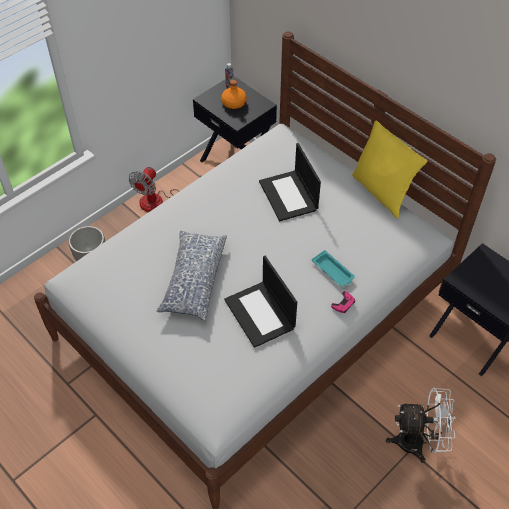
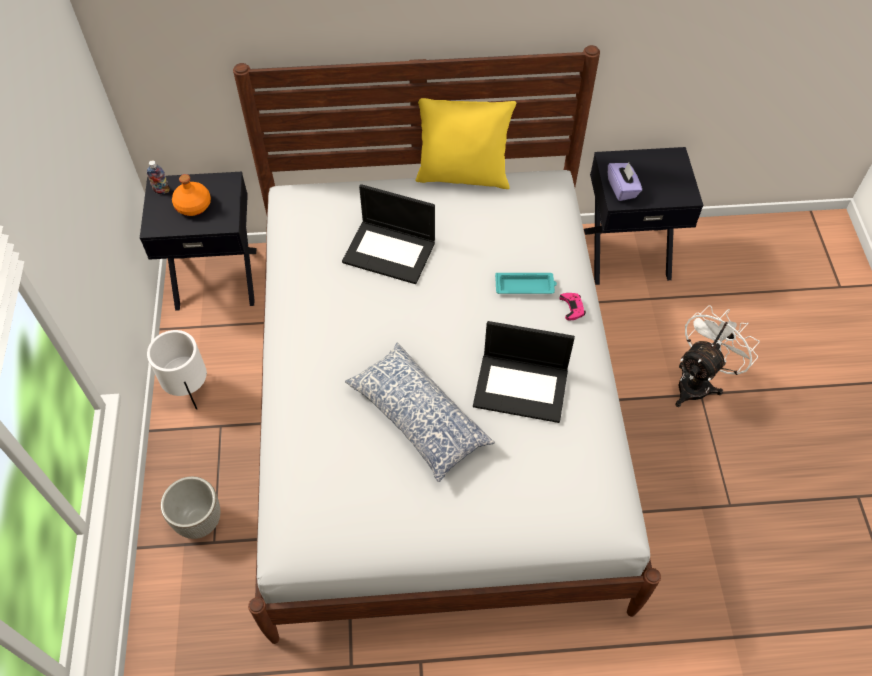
camera: 50 degrees left, 5 degrees up
fan [129,167,201,212] -> white planter [147,330,207,410]
none -> purple tissue box [608,163,642,201]

